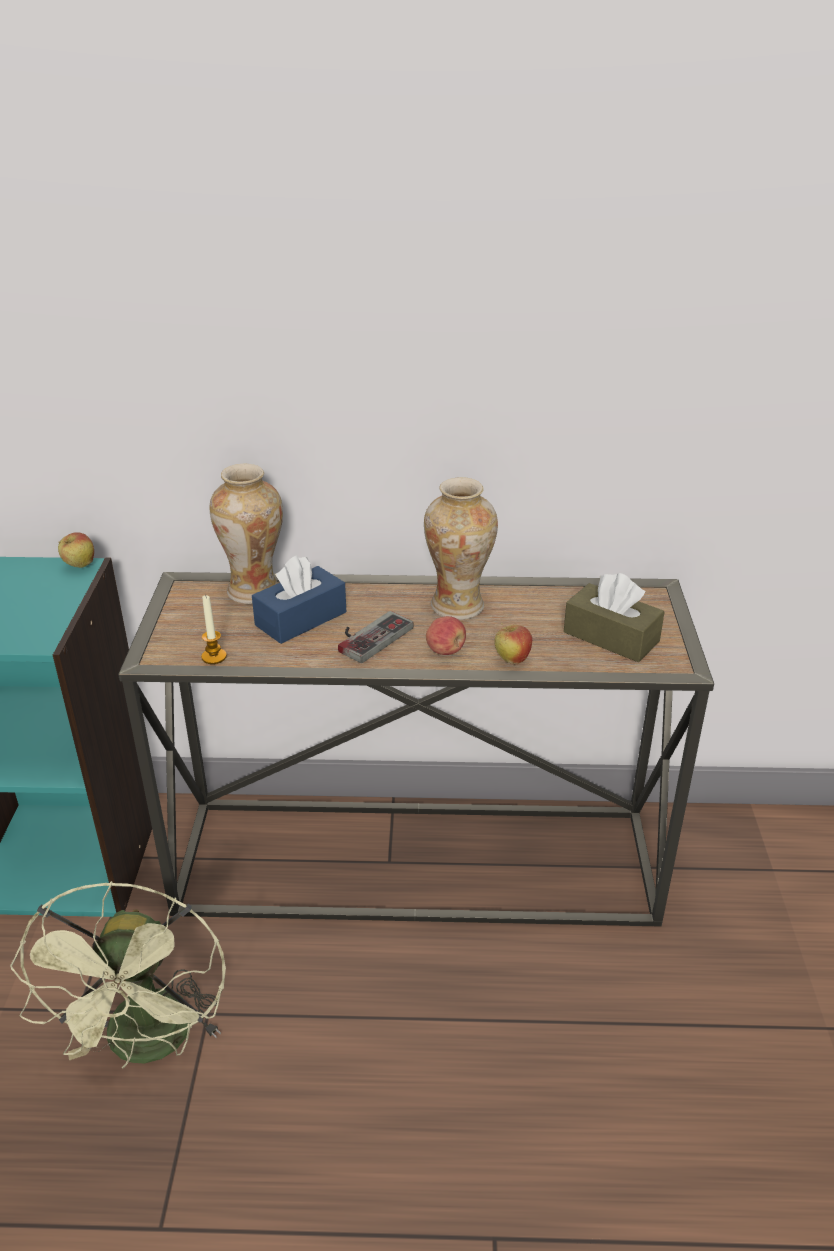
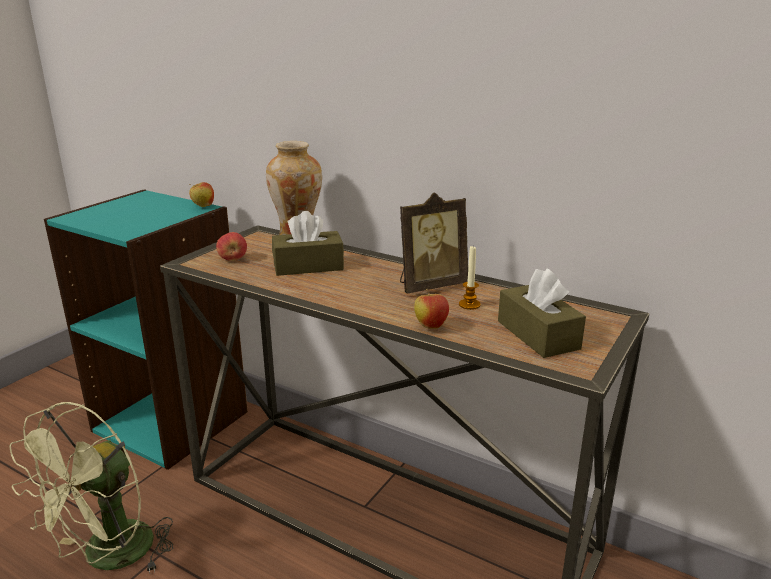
camera: 30 degrees right, 10 degrees down
candle [201,594,227,664] -> candle moved to [459,246,481,310]
blue tissue box [252,555,346,644] -> brown tissue box [272,211,344,276]
game controller [338,611,414,663] -> none
vase [424,477,498,620] -> picture frame [400,192,468,293]
apple [426,616,466,655] -> apple moved to [216,232,247,261]

